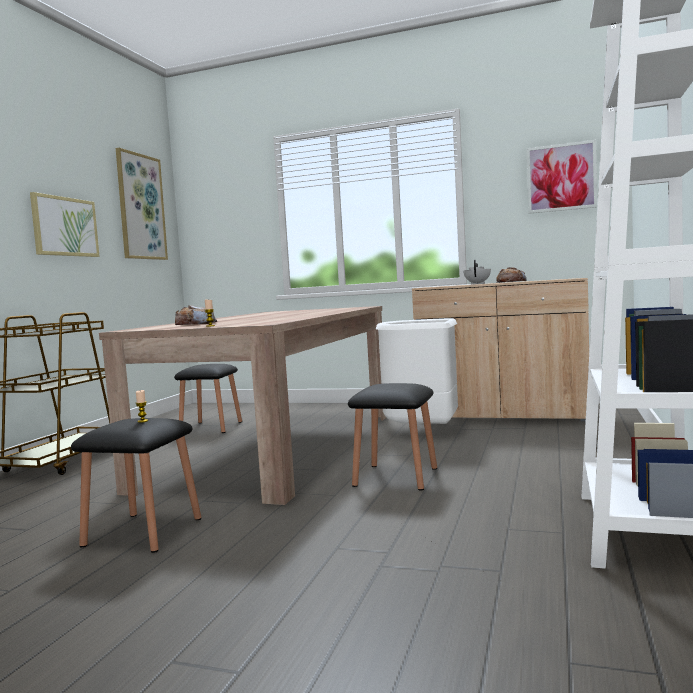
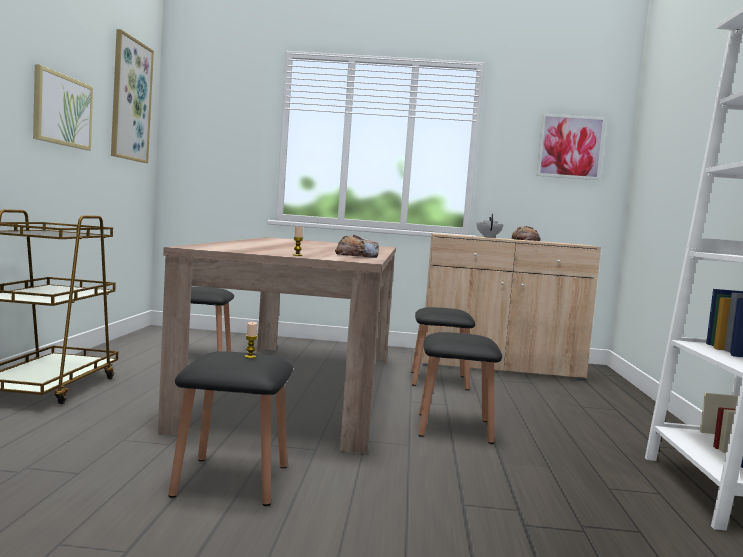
camera: 15 degrees left, 0 degrees up
bread [175,305,217,325] -> bread moved to [335,235,379,258]
white trash can [376,318,458,424] -> black stool [411,307,475,390]

